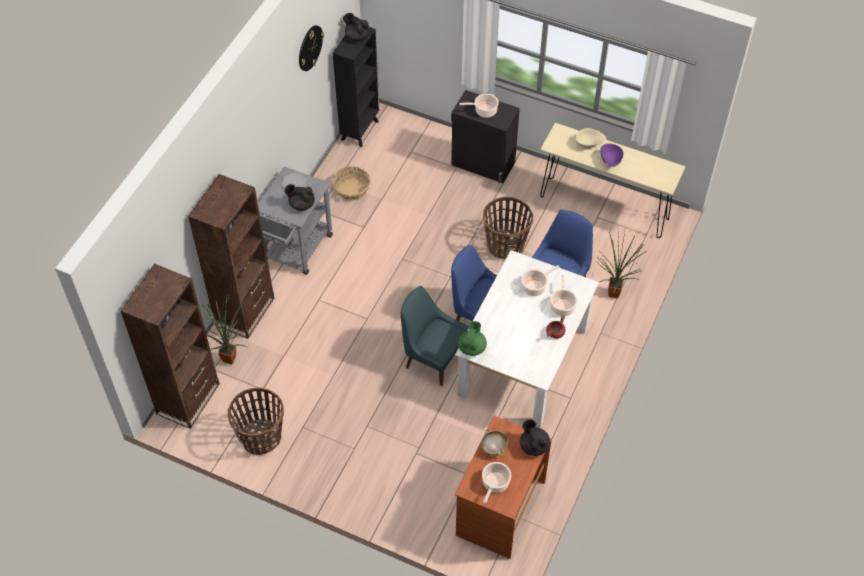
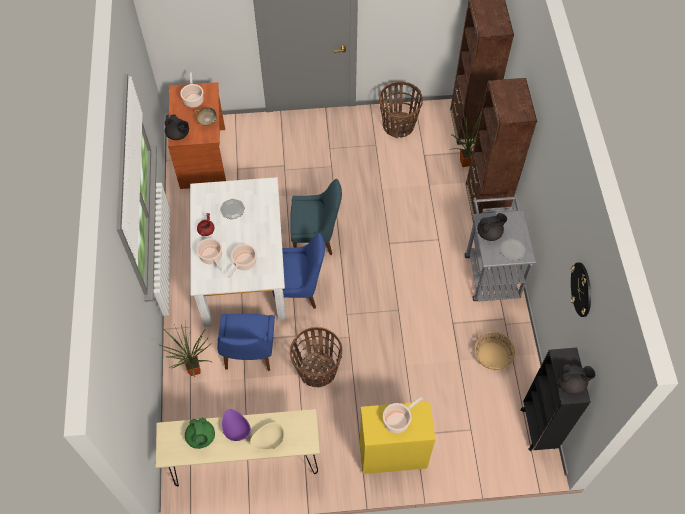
camera: 150 degrees right, 5 degrees up
black cabinet [451,90,520,184] -> yellow cabinet [360,401,436,474]
green teapot [458,321,487,356] -> green teapot moved to [185,417,215,449]
none -> plate [220,199,245,220]

